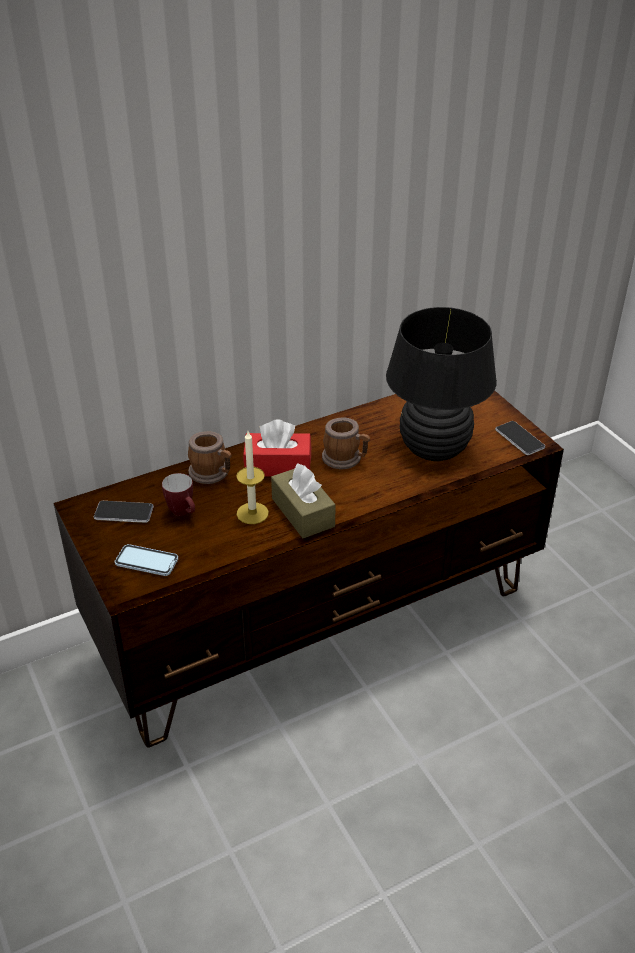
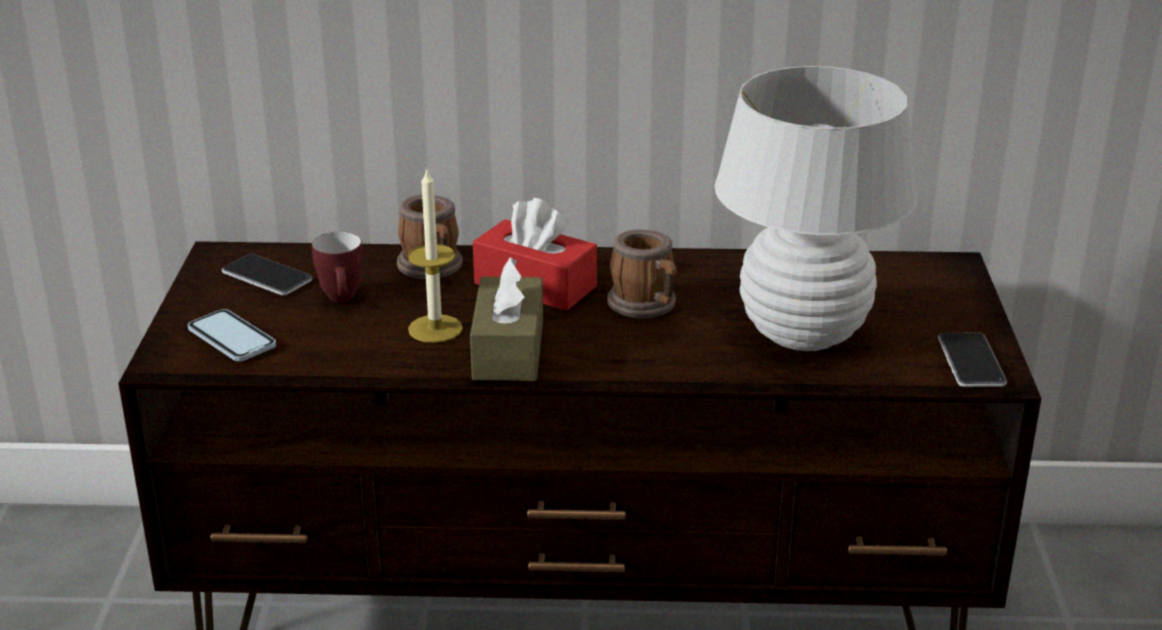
camera: 30 degrees right, 10 degrees down
black table lamp [386,307,497,461] -> white table lamp [714,66,918,351]

